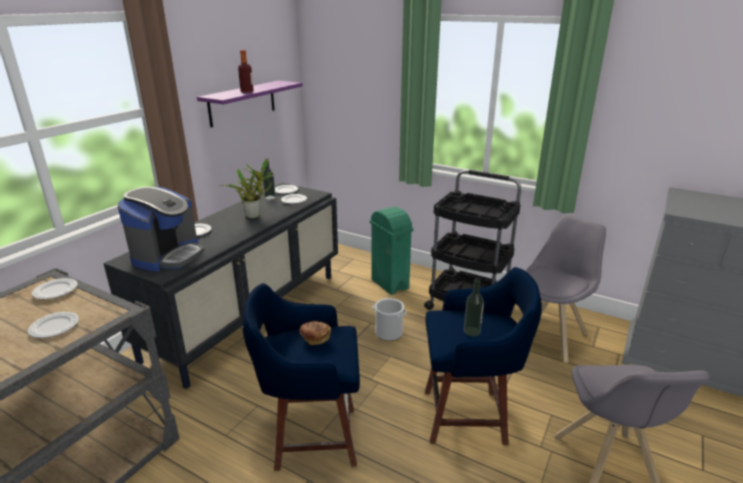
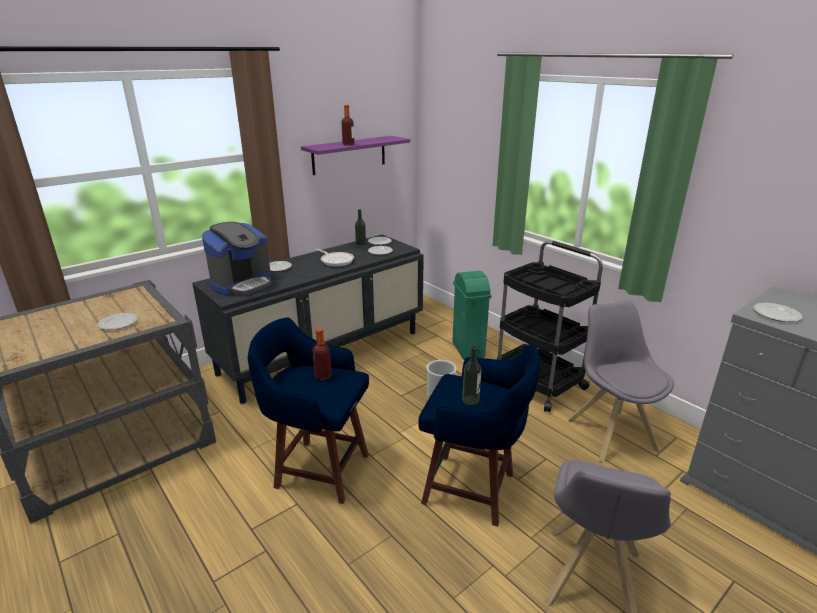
camera: 20 degrees right, 0 degrees up
plate [32,278,78,299] -> plate moved to [753,303,803,322]
potted plant [218,159,274,219] -> frying pan [316,249,354,267]
bread [300,321,331,345] -> bottle [312,328,332,380]
grey chair [525,216,606,363] -> grey chair turned 75 degrees counterclockwise [568,301,674,463]

